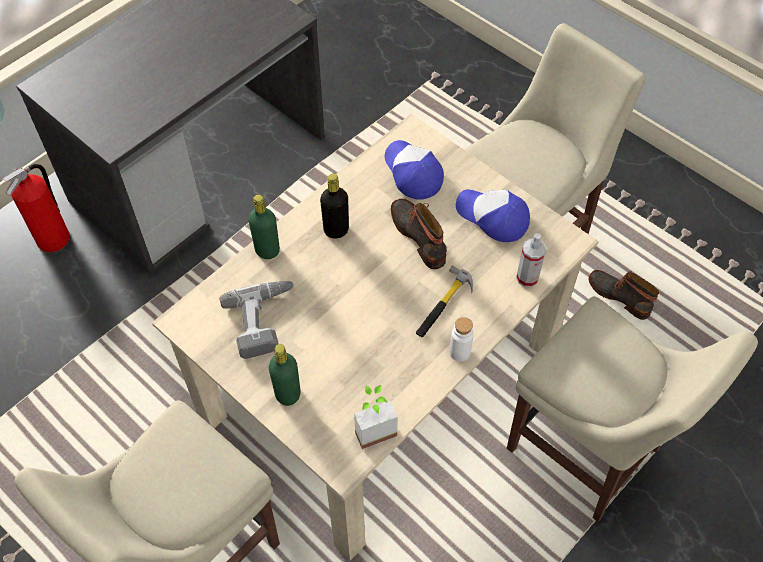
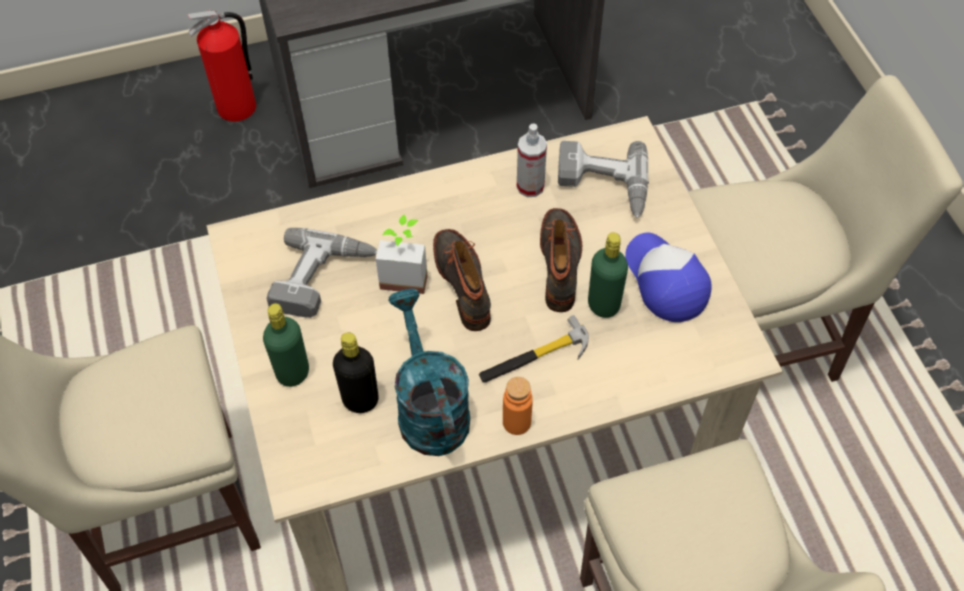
camera: 30 degrees right, 0 degrees up
green bottle [248,195,280,259] -> green bottle moved to [588,232,628,318]
black bottle [320,174,349,239] -> black bottle moved to [333,332,379,413]
potted plant [354,385,398,449] -> potted plant moved to [376,215,427,294]
cap [385,140,444,200] -> power drill [558,141,649,218]
white bottle [449,317,474,362] -> orange bottle [503,377,533,435]
spray bottle [516,233,546,287] -> spray bottle moved to [517,123,547,197]
boot [589,270,659,320] -> boot moved to [433,229,491,331]
none -> turquoise watering can [388,288,470,456]

